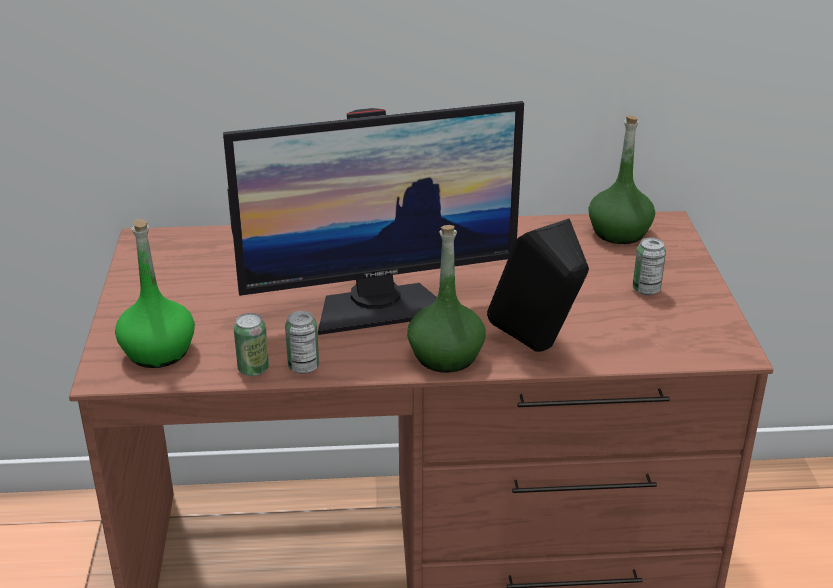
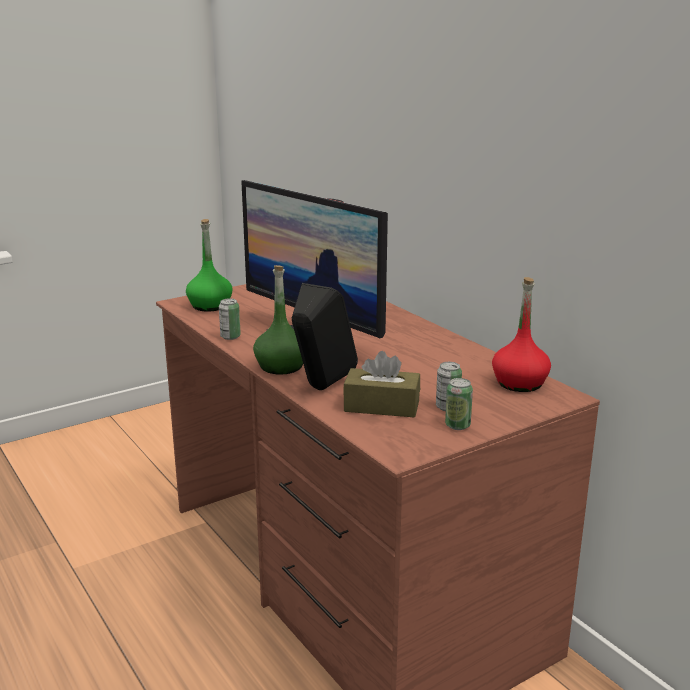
camera: 60 degrees right, 10 degrees down
can [234,313,269,376] -> can moved to [445,378,473,430]
green bottle [588,115,655,244] -> red bottle [492,277,551,392]
none -> brown tissue box [343,351,420,418]

